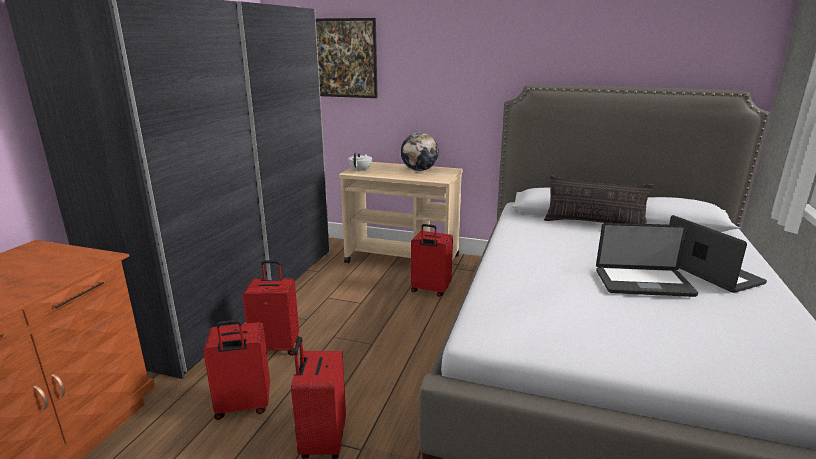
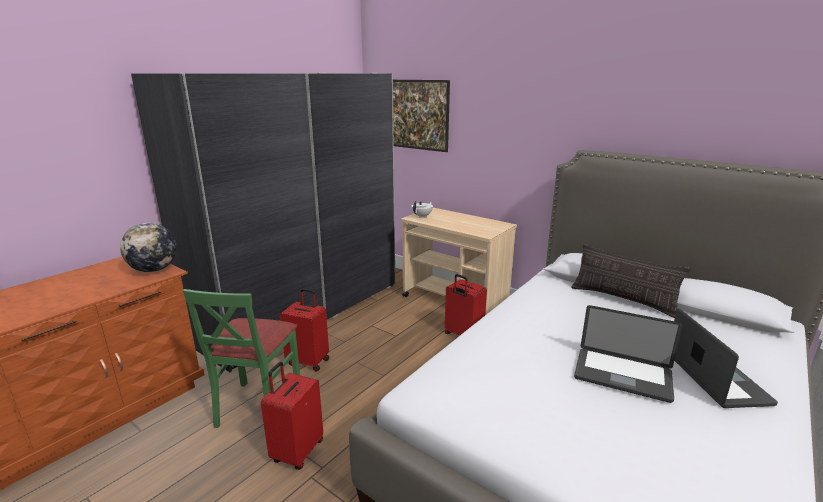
camera: 20 degrees right, 0 degrees up
red suitcase [203,320,270,420] -> green chair [183,289,300,428]
globe [401,132,439,171] -> globe moved to [120,223,177,272]

